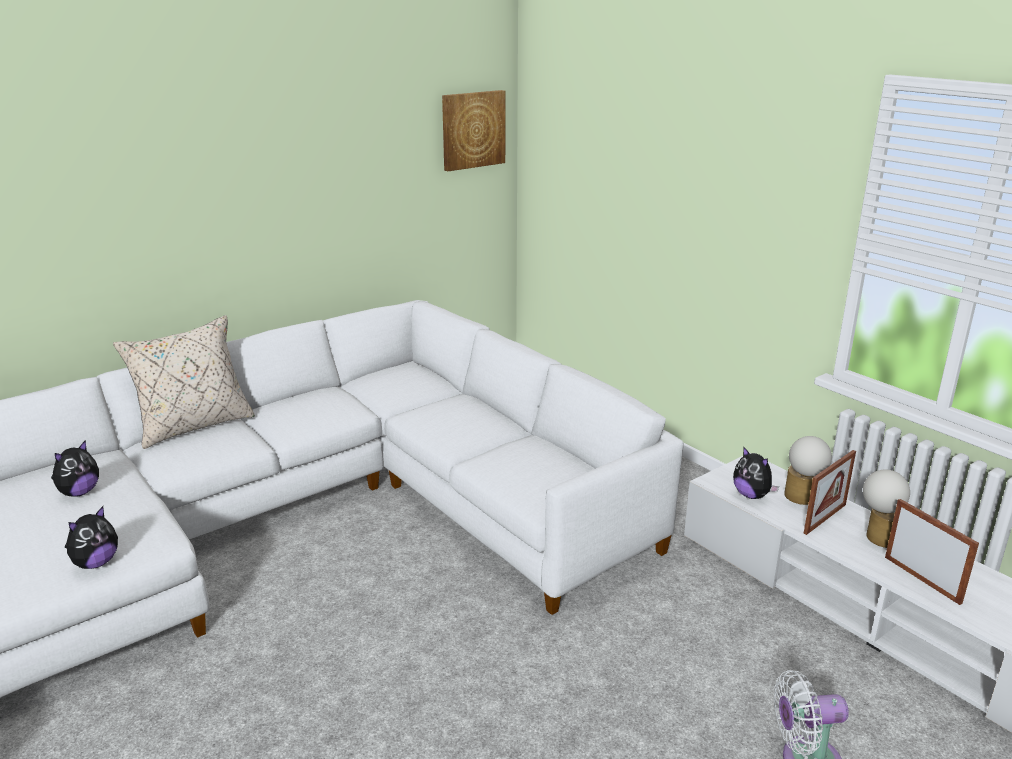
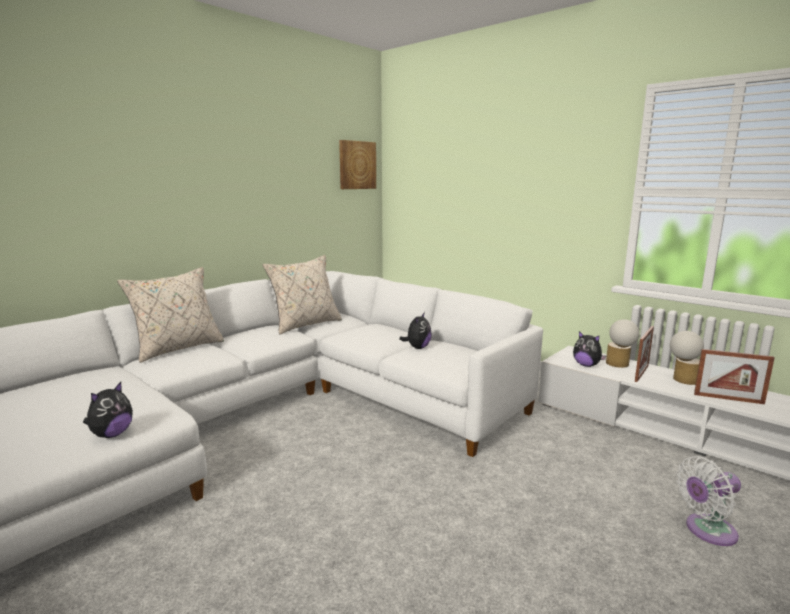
camera: 10 degrees left, 10 degrees down
plush toy [51,440,99,497] -> plush toy moved to [400,312,432,349]
picture frame [885,499,979,605] -> picture frame turned 150 degrees clockwise [694,349,775,404]
none -> beige pillow [263,255,342,334]

